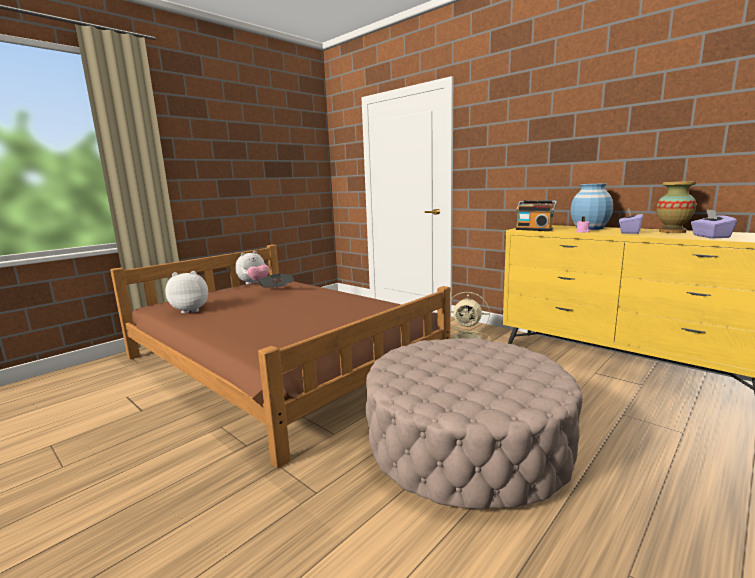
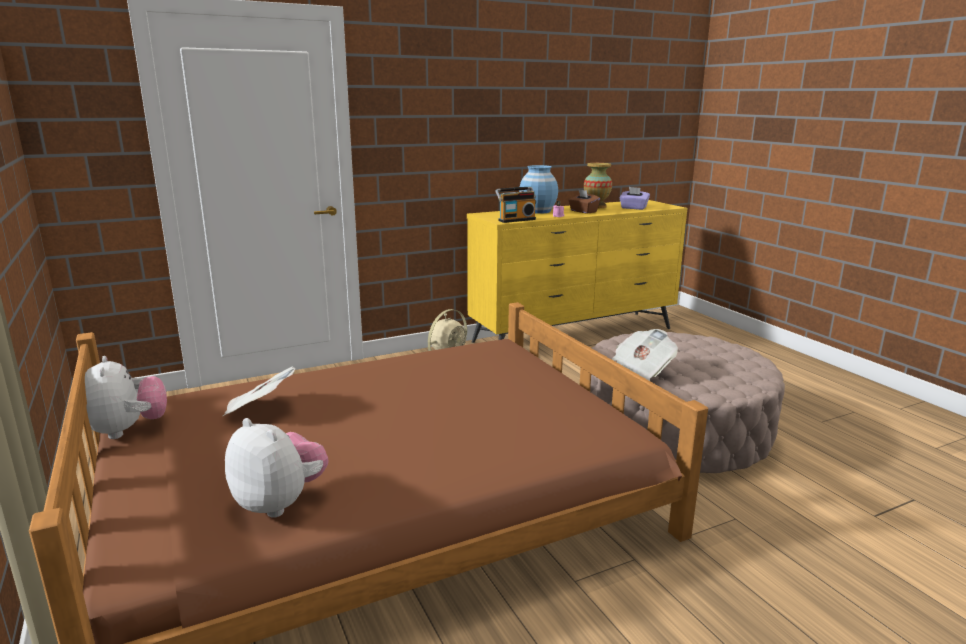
camera: 70 degrees left, 5 degrees up
plush toy [165,271,208,314] -> plush toy turned 120 degrees clockwise [225,418,329,518]
purple tissue box [619,209,643,234] -> brown tissue box [568,189,600,214]
none -> newspaper [612,329,678,381]

